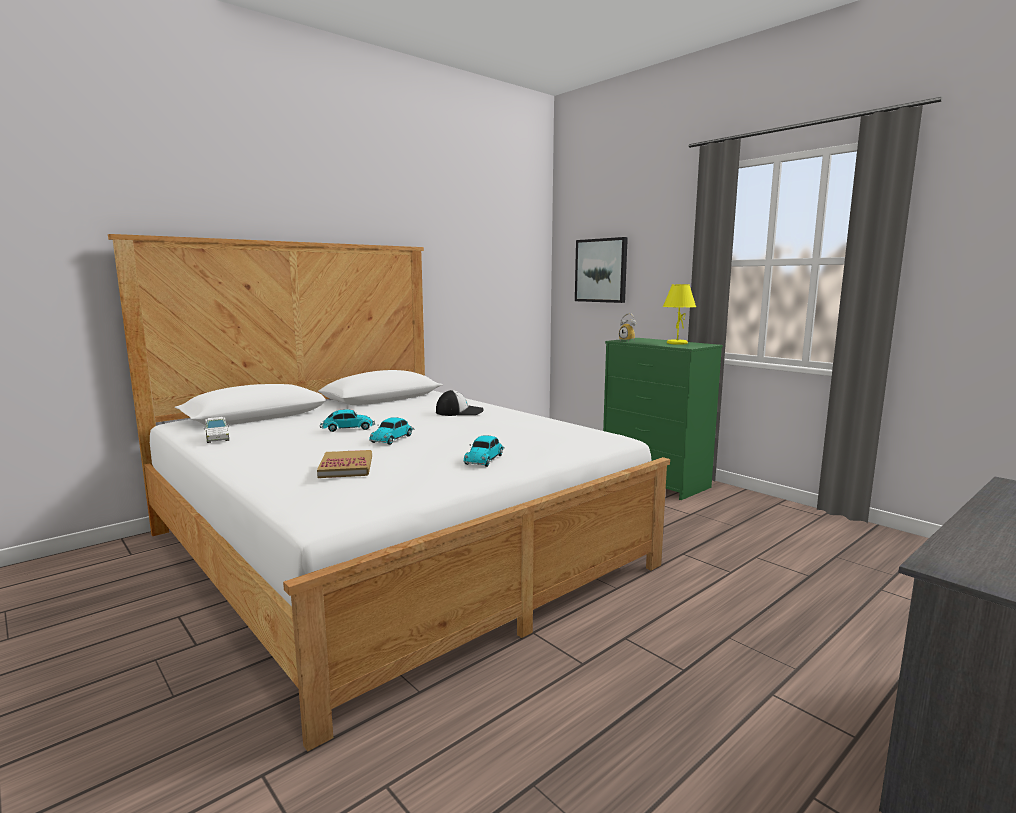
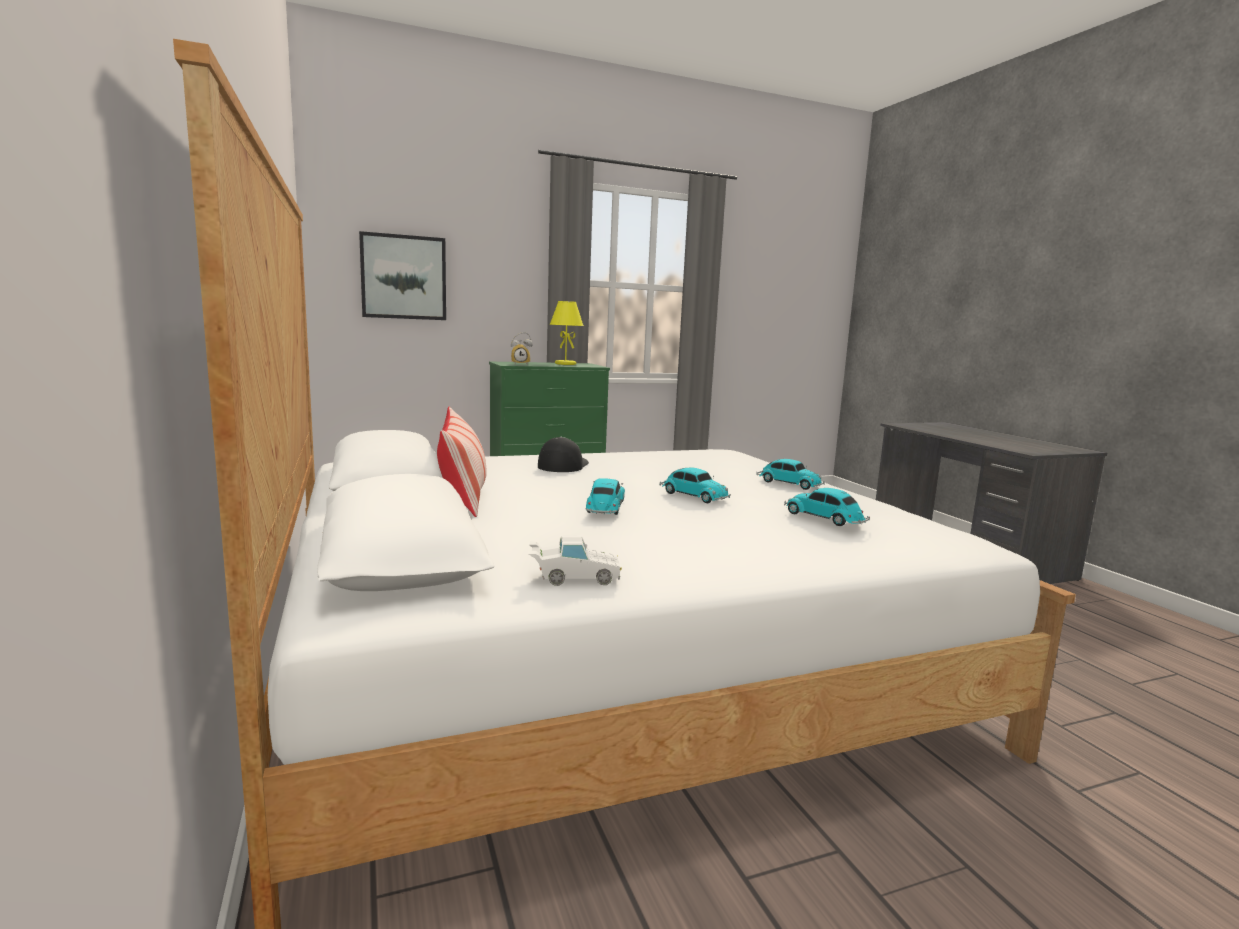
camera: 70 degrees left, 0 degrees up
book [317,450,372,478] -> toy car [784,488,870,526]
none -> pillow [437,407,487,517]

